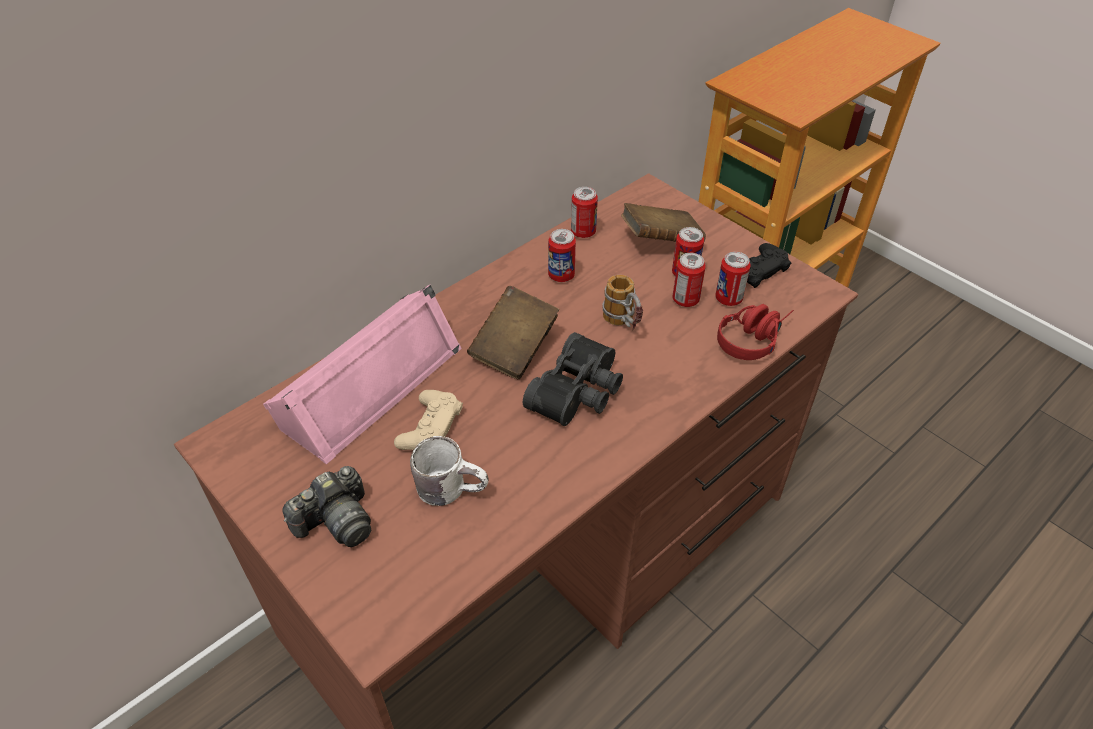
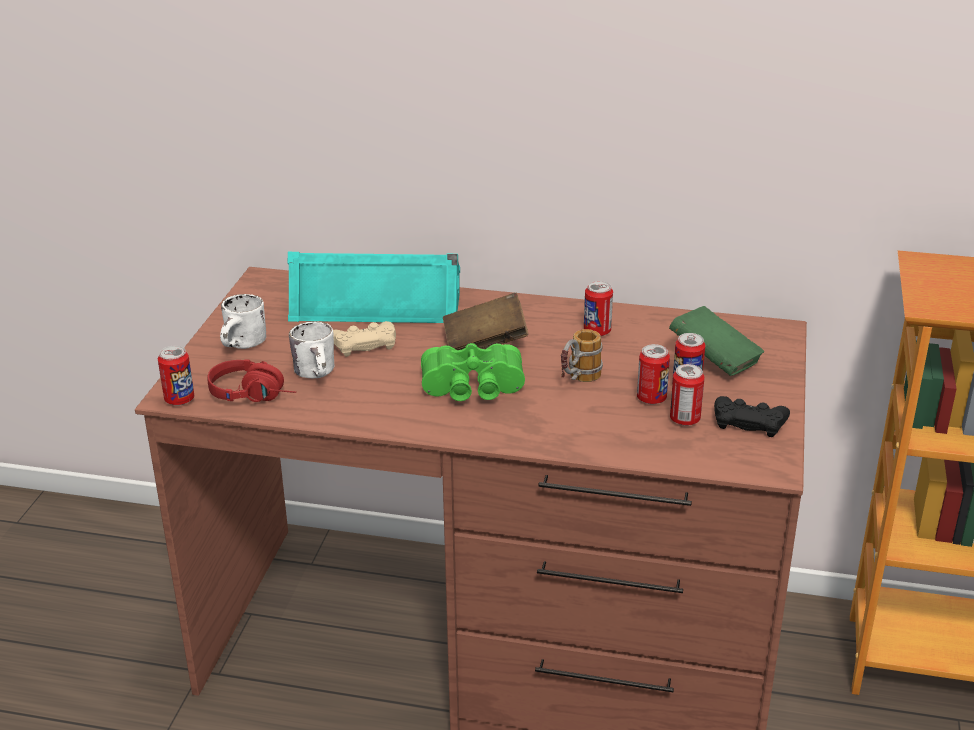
camera: 55 degrees right, 15 degrees down
pink speaker [263,285,462,464] -> turquoise speaker [288,252,460,323]
camera [282,466,371,547] -> white mug [220,294,266,349]
black binoculars [523,332,623,426] -> green binoculars [421,343,525,401]
can [571,187,598,238] -> can moved to [158,346,194,406]
brown book [621,203,706,242] -> green book [669,306,764,376]
red headphones [717,304,794,360] -> red headphones moved to [207,359,296,402]

